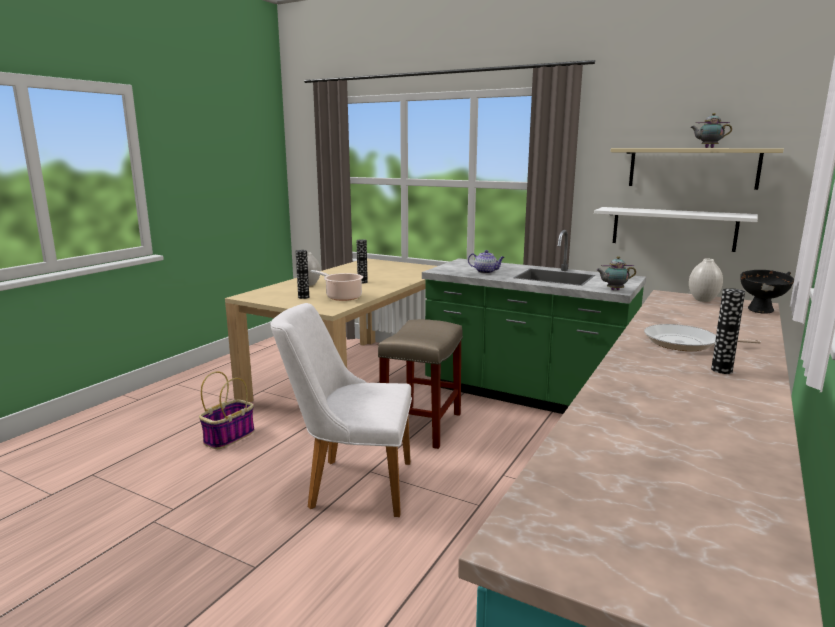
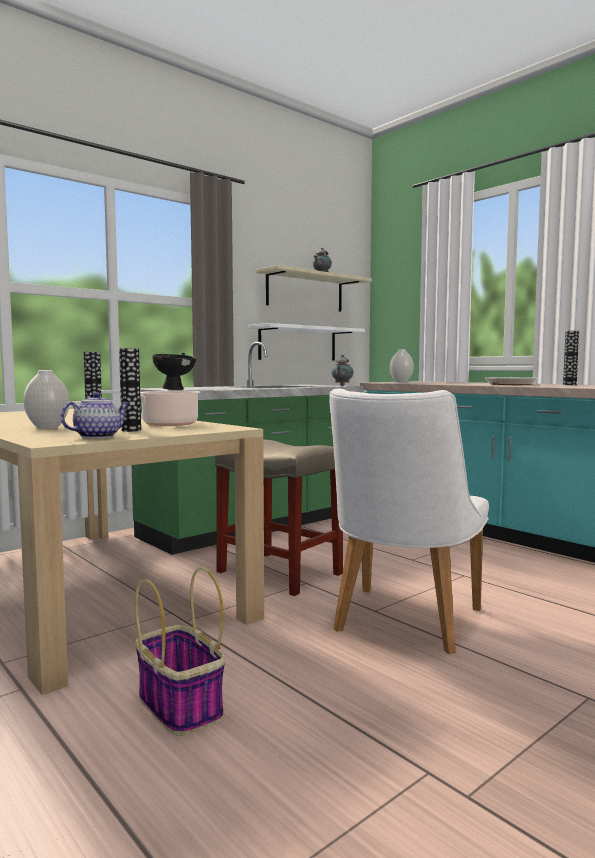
camera: 70 degrees left, 10 degrees down
teapot [468,250,505,274] -> teapot moved to [60,392,129,438]
black bowl [740,270,794,314] -> black bowl moved to [152,353,196,390]

